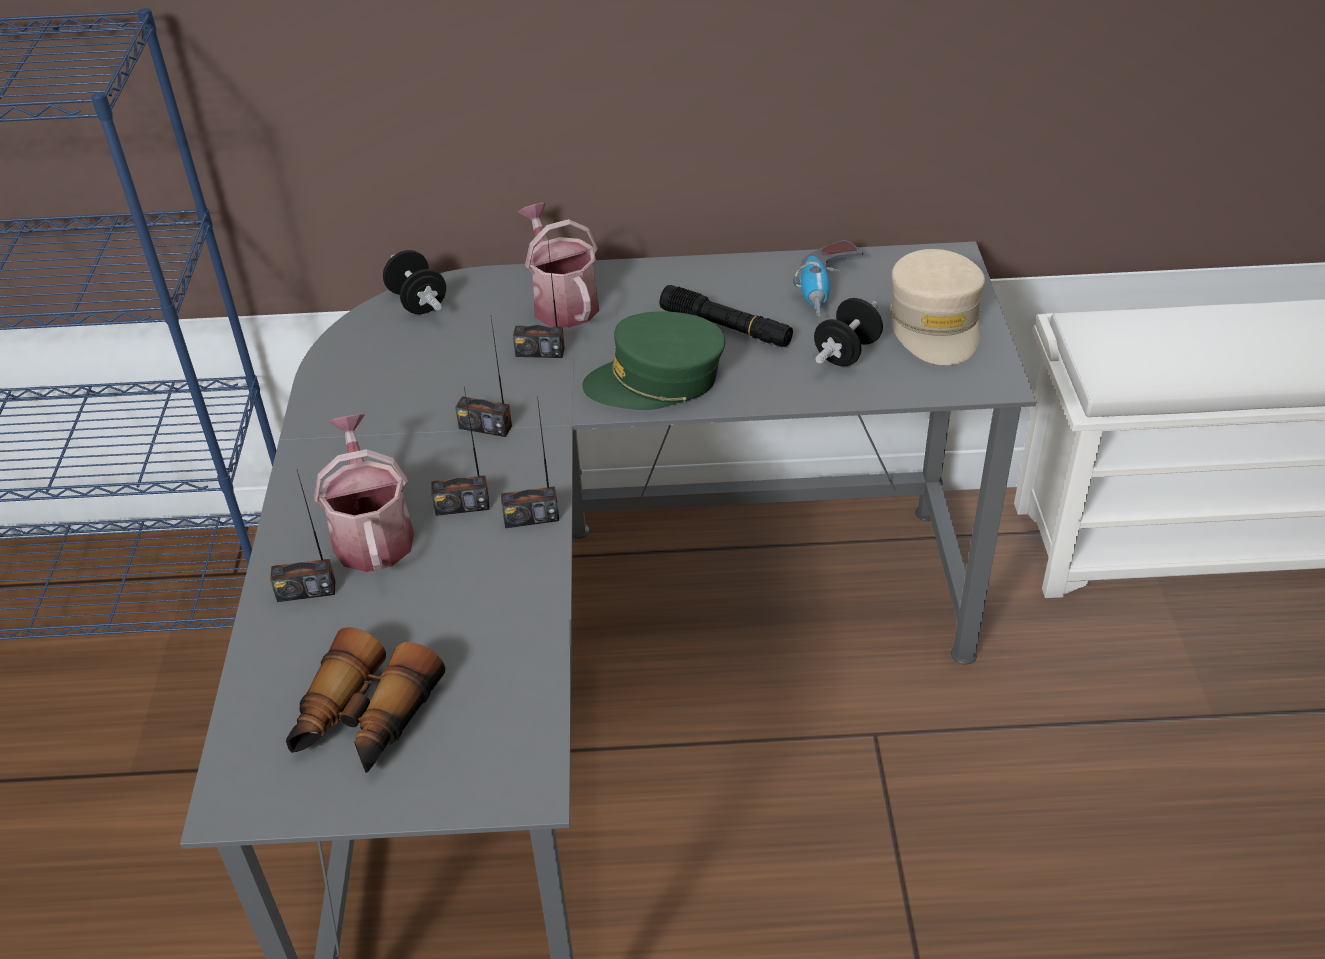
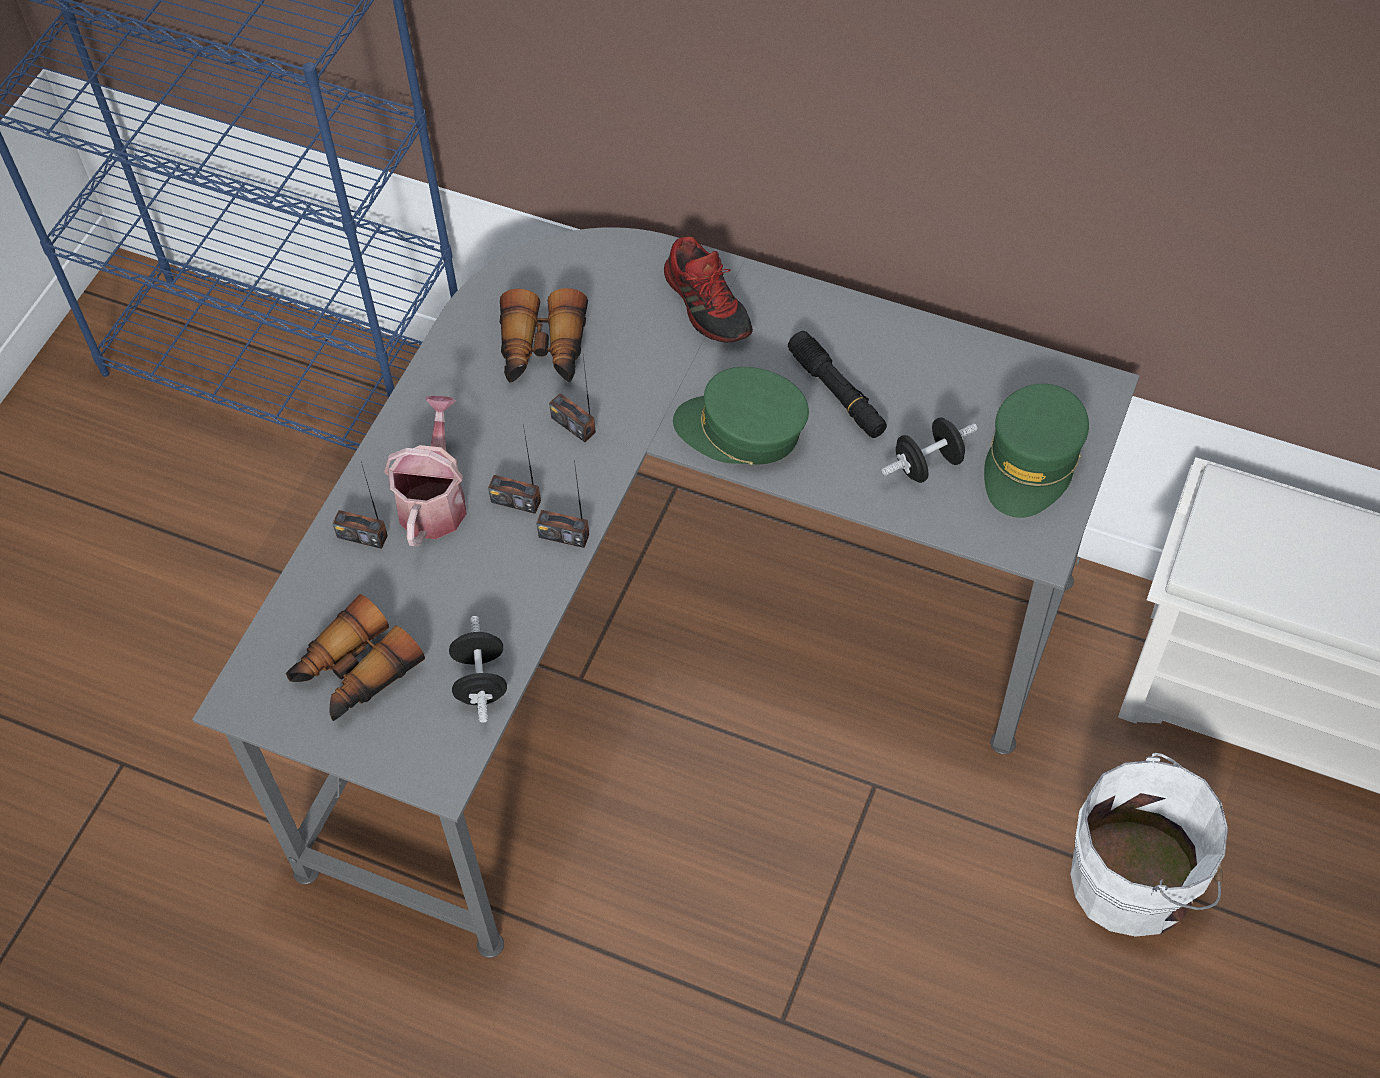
camera: 25 degrees right, 15 degrees up
black dumbbell [383,250,446,314] -> black dumbbell moved to [449,616,507,723]
radio [513,243,565,358] -> none
watering can [518,203,599,328] -> shoe [664,236,753,343]
power drill [793,240,863,317] -> none
beige cap [890,249,985,365] -> green cap [984,384,1089,518]
none -> binoculars [500,288,588,383]
none -> white bucket [1071,753,1228,937]

